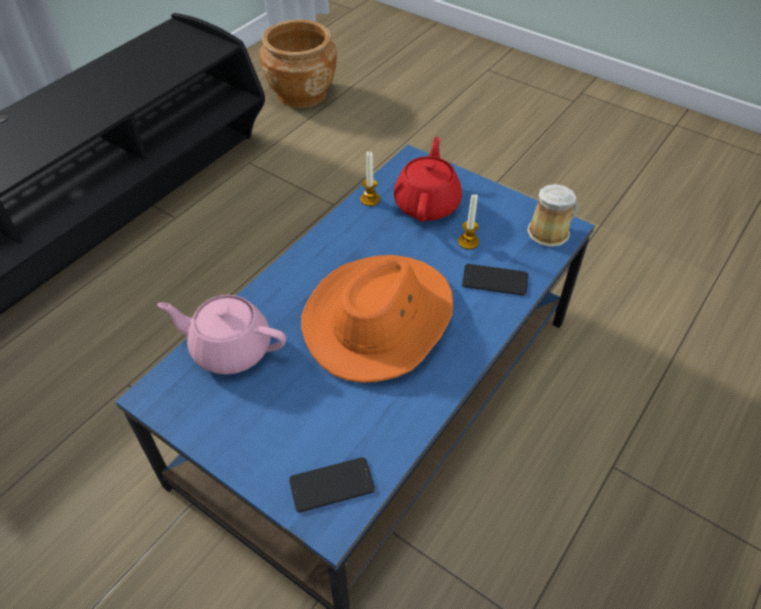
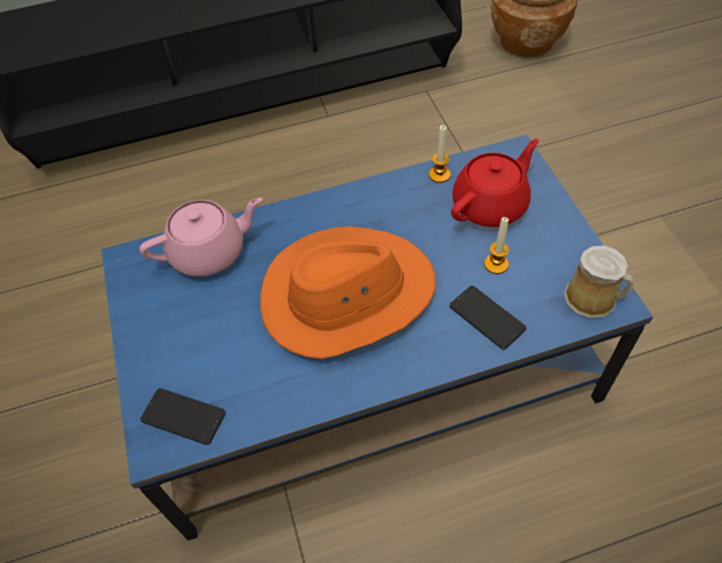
camera: 40 degrees right, 5 degrees up
pink teapot [157,295,286,375] -> pink teapot turned 105 degrees clockwise [139,198,263,277]

